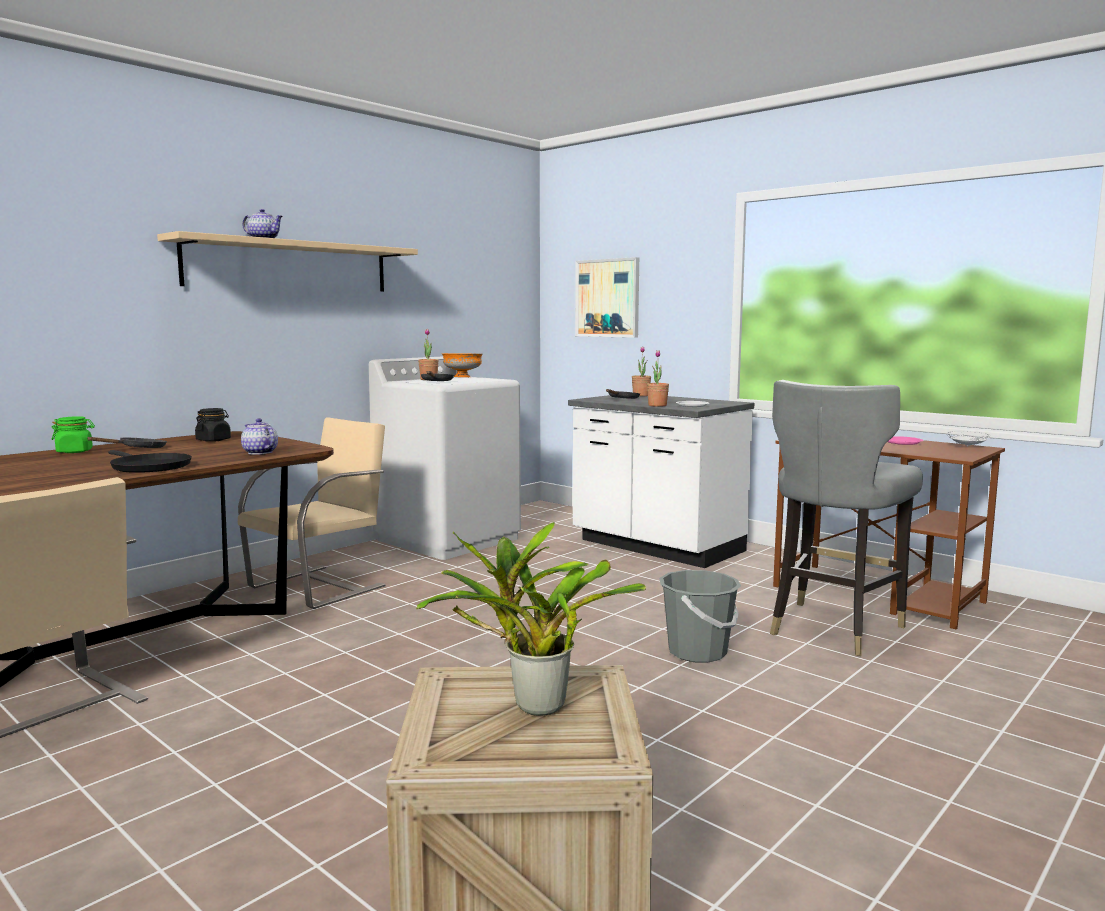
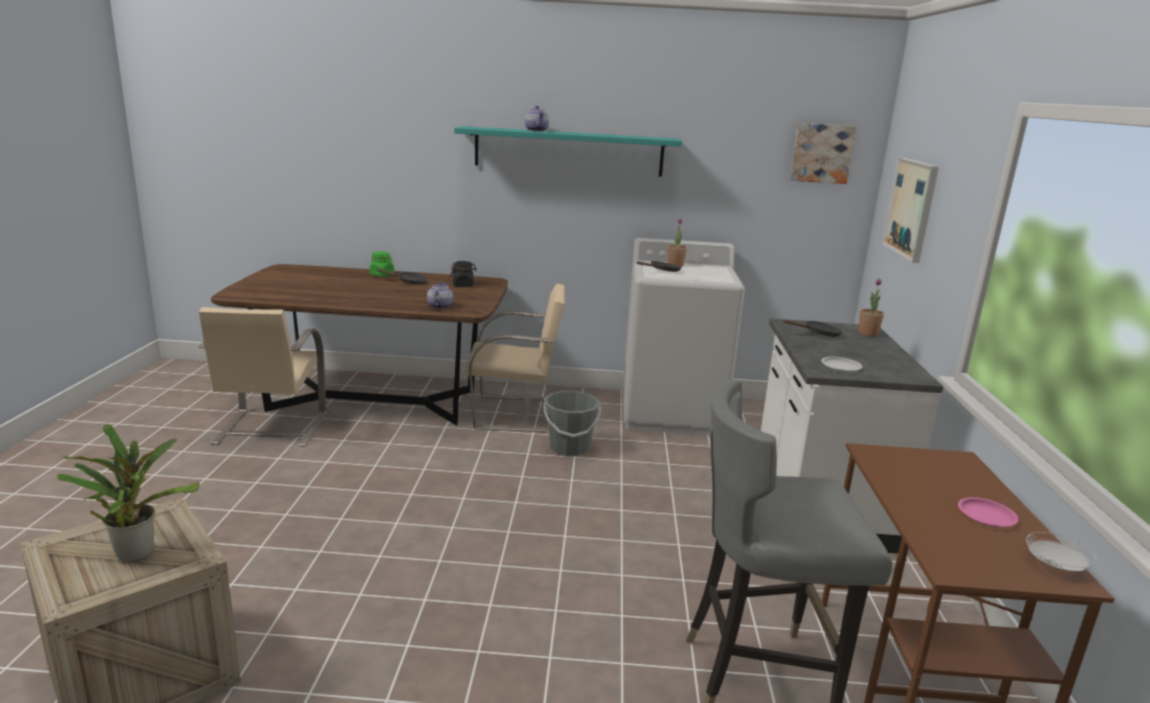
camera: 50 degrees right, 10 degrees up
black frying pan [108,450,192,473] -> none
beige shelf [157,231,418,292] -> turquoise shelf [454,126,682,177]
orange bowl [442,353,483,377] -> none
potted plant [647,350,669,407] -> none
grey bucket [659,570,741,663] -> grey bucket moved to [543,391,601,456]
none -> picture [790,123,856,184]

